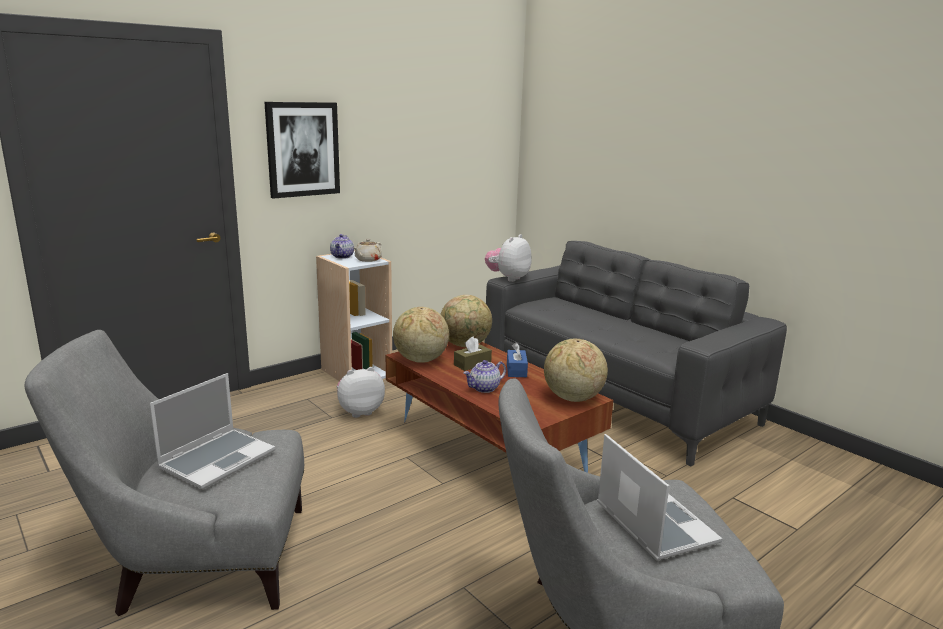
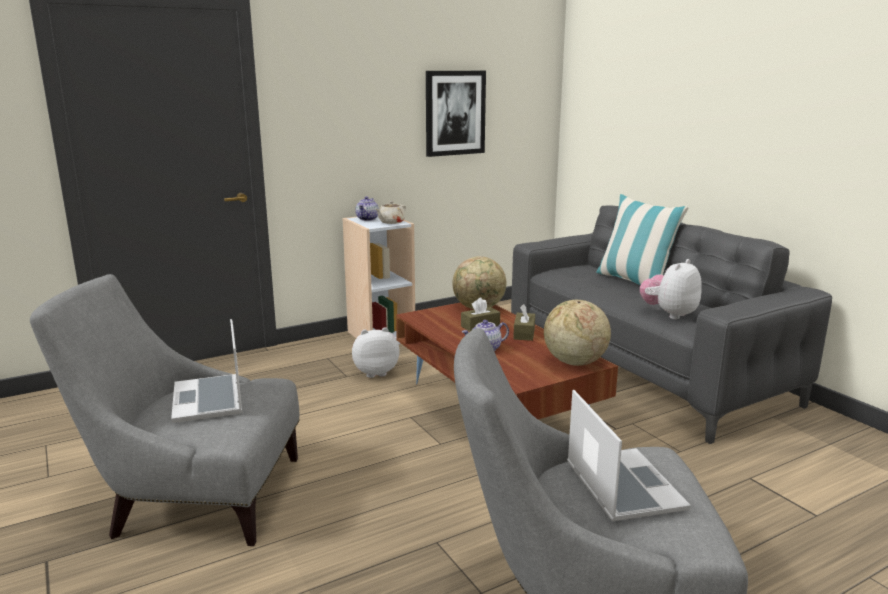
camera: 10 degrees right, 0 degrees up
laptop [150,373,275,490] -> laptop turned 120 degrees clockwise [171,319,242,423]
picture [264,102,340,199] -> picture moved to [426,71,486,157]
globe [393,307,449,363] -> none
plush toy [485,234,532,282] -> plush toy moved to [640,259,702,319]
blue tissue box [507,342,528,377] -> brown tissue box [513,304,535,341]
none -> pillow [596,194,689,285]

